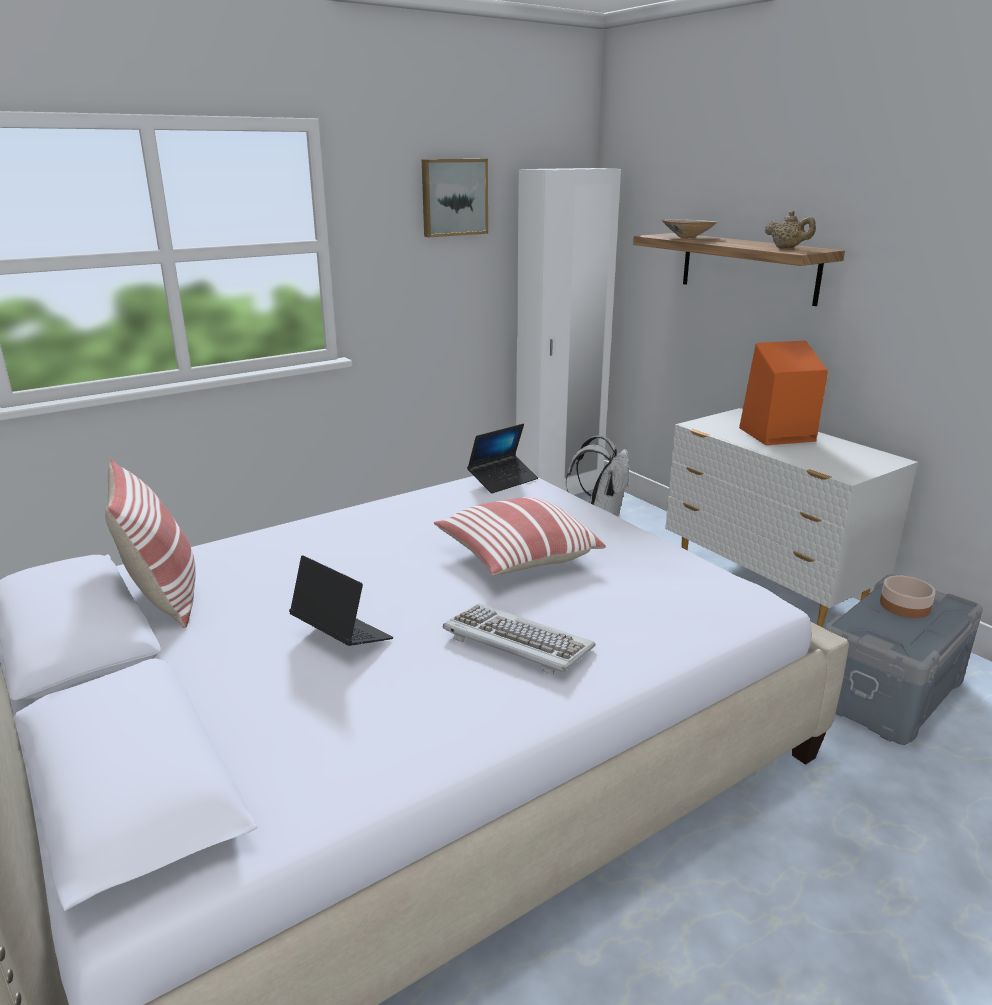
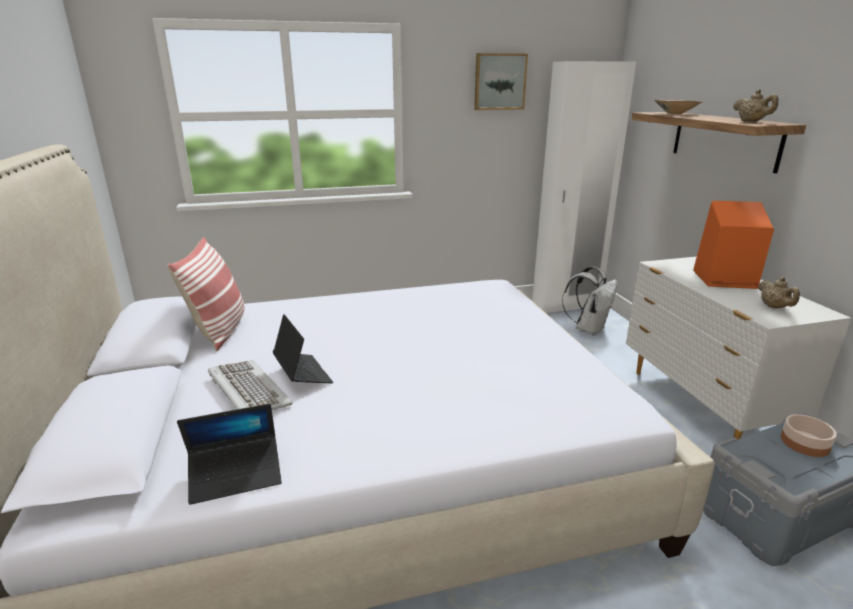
camera: 20 degrees right, 0 degrees up
pillow [434,497,606,575] -> none
keyboard [443,604,596,675] -> keyboard moved to [208,360,293,410]
laptop [467,424,538,493] -> laptop moved to [177,404,282,505]
none -> beige teapot [758,277,800,308]

